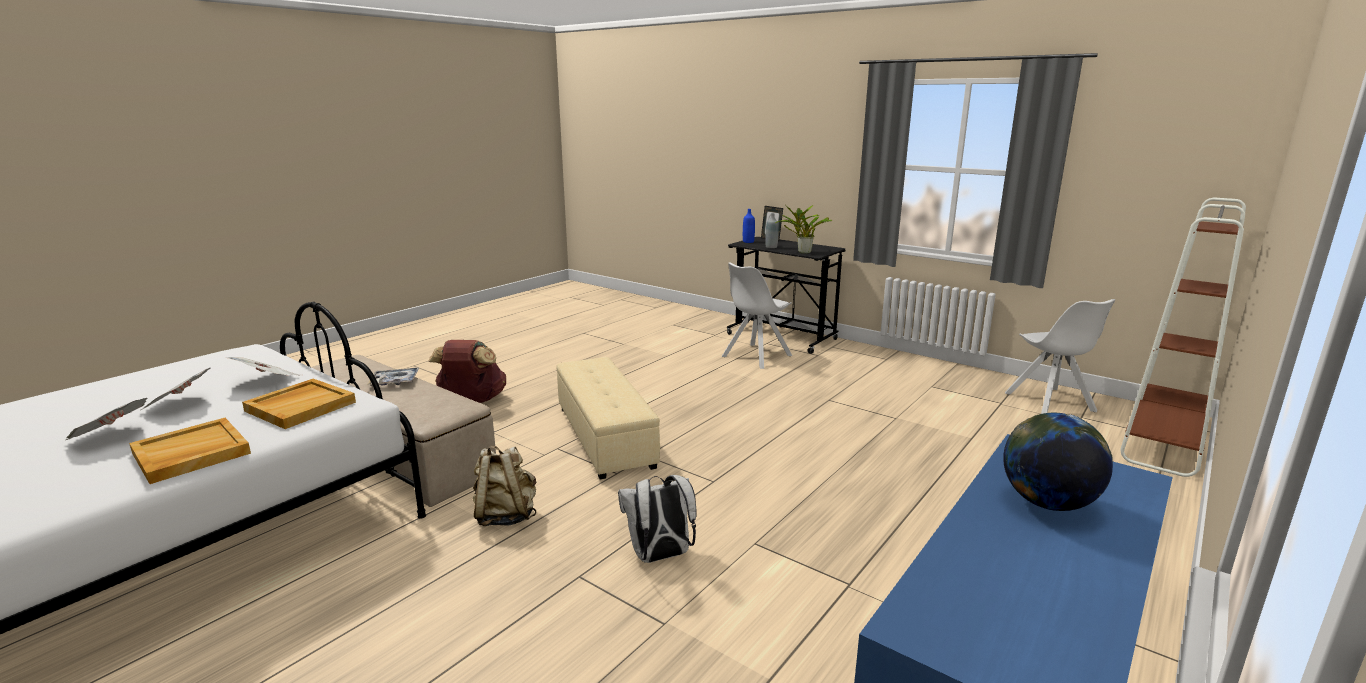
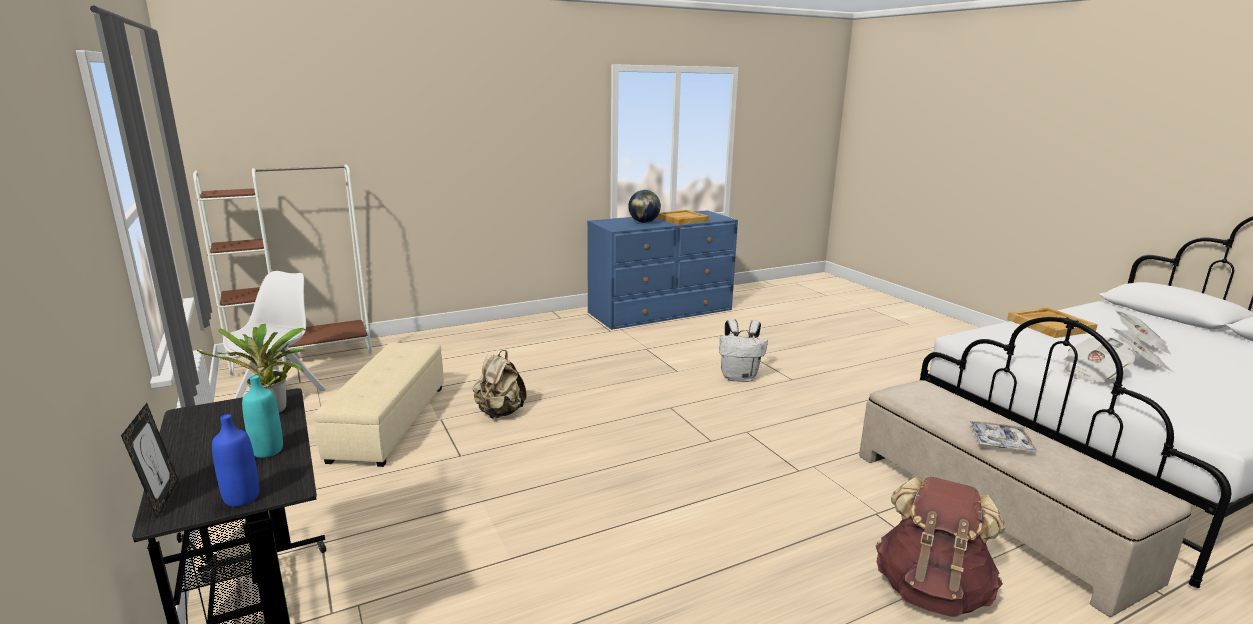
camera: 155 degrees left, 0 degrees up
beige tray [242,379,356,429] -> beige tray moved to [656,210,709,225]
beige backpack [473,446,536,526] -> beige backpack moved to [473,350,527,419]
beige ottoman [556,357,660,479] -> beige ottoman moved to [313,343,444,467]
white chair [722,262,792,369] -> none
grey bottle [765,213,779,248] -> turquoise bottle [242,375,283,458]

